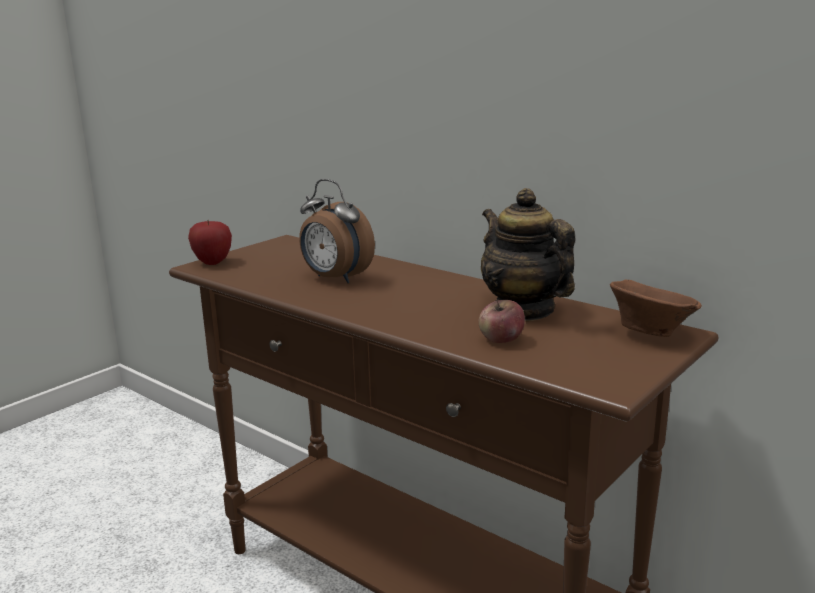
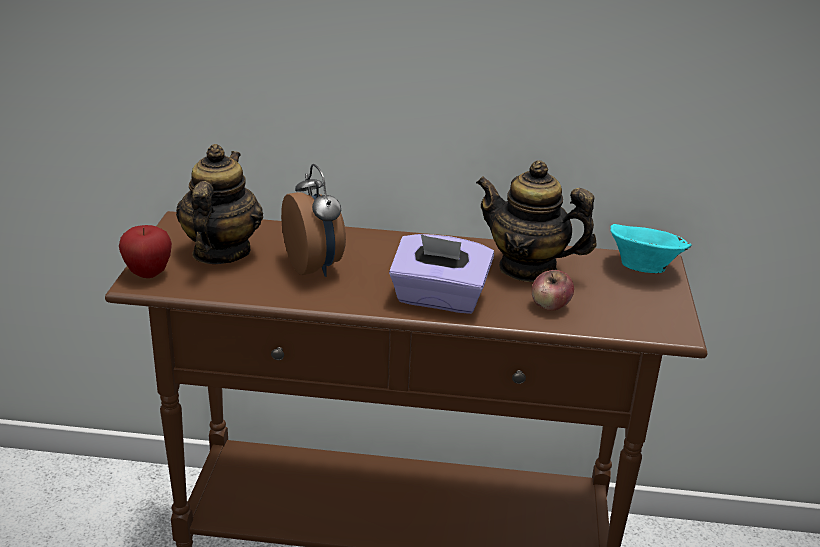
camera: 35 degrees left, 10 degrees up
alarm clock [299,179,375,283] -> alarm clock turned 120 degrees counterclockwise [281,164,346,277]
brown bowl [610,280,702,337] -> turquoise bowl [610,224,692,273]
none -> teapot [176,144,263,264]
none -> purple tissue box [389,234,494,314]

